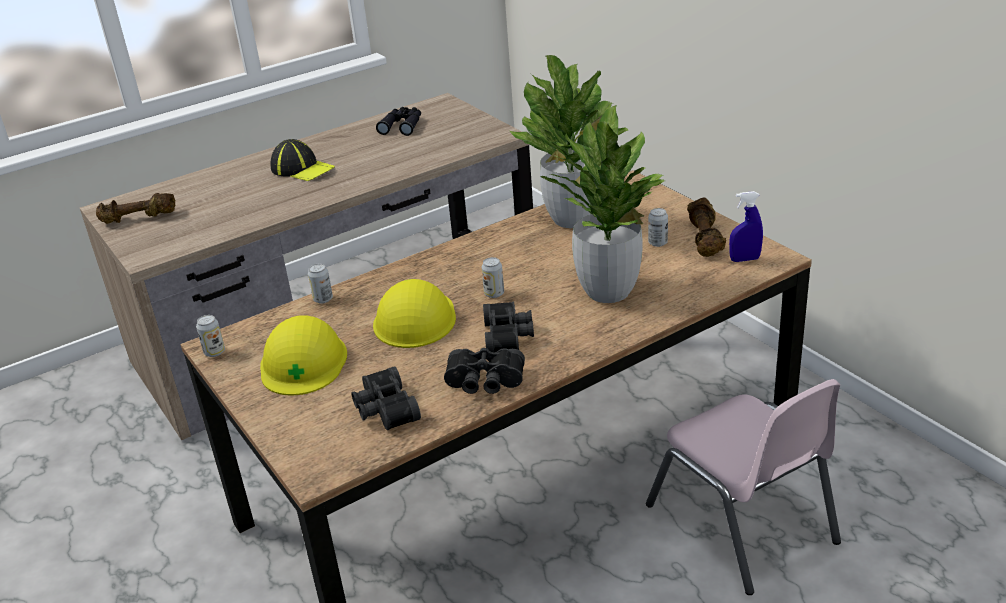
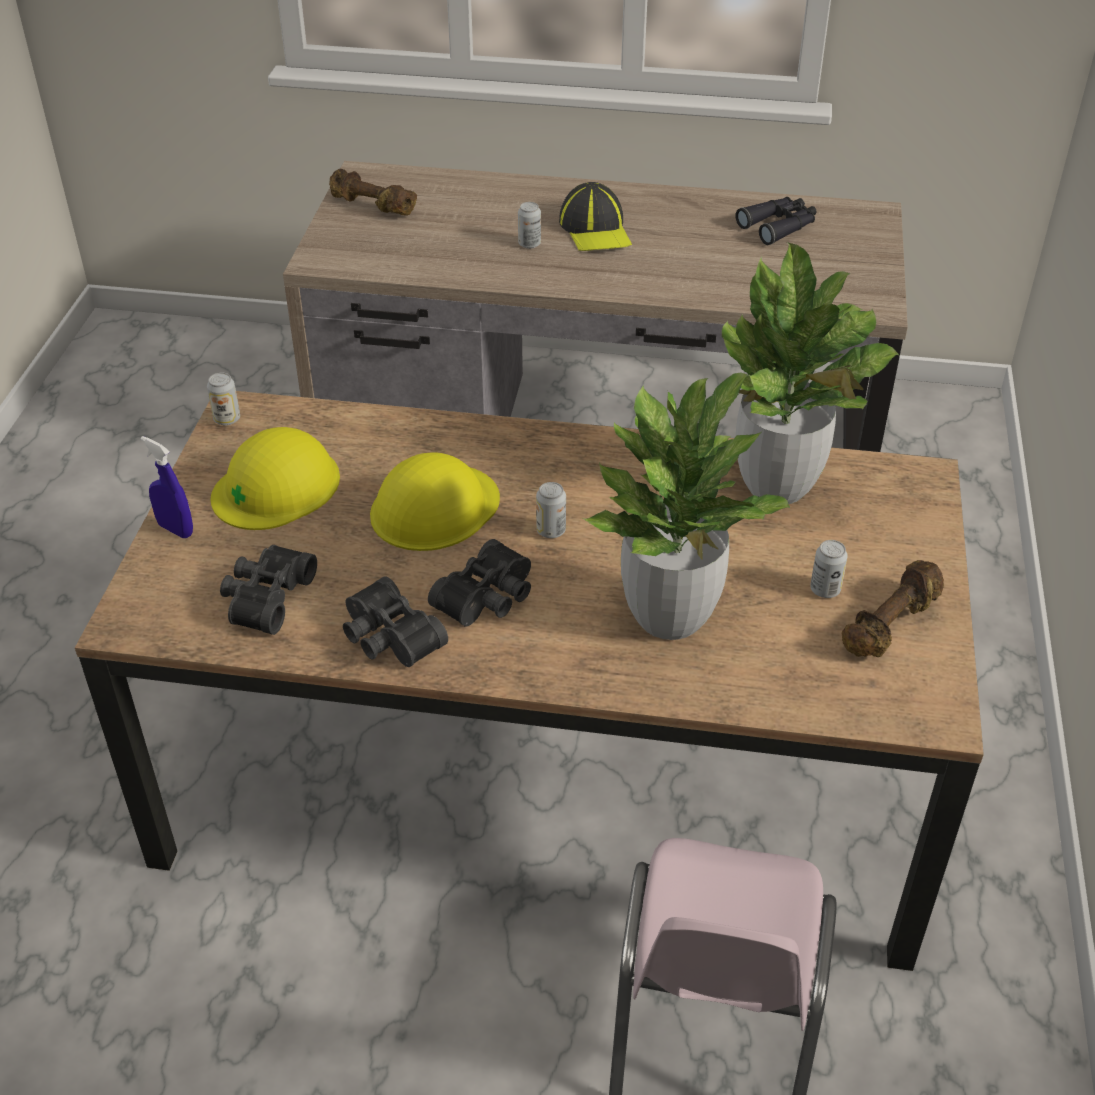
camera: 40 degrees right, 10 degrees up
can [308,264,333,304] -> can moved to [518,202,541,249]
blue spray bottle [729,191,763,262] -> blue spray bottle moved to [141,436,193,538]

